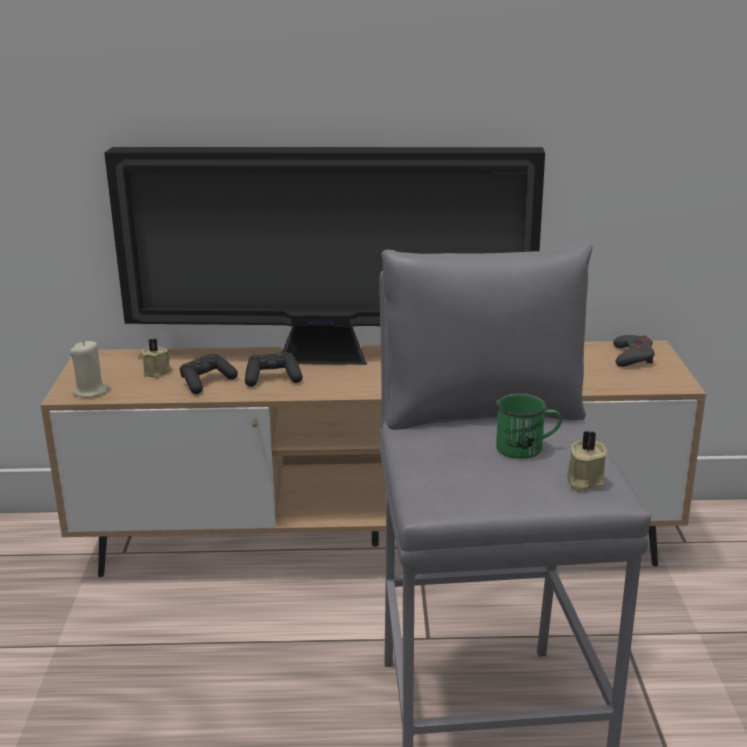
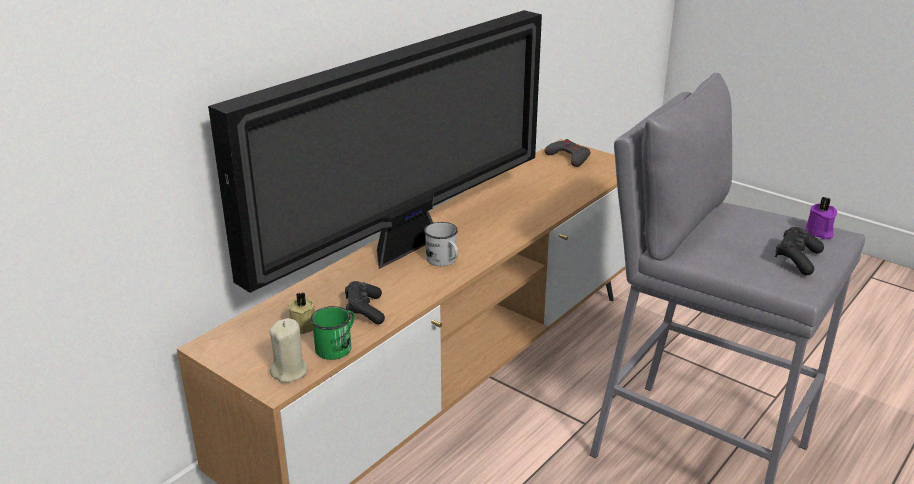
camera: 50 degrees left, 5 degrees up
black game controller [245,352,303,387] -> black game controller moved to [775,227,824,275]
green mug [496,393,562,459] -> green mug moved to [311,306,355,360]
beige candle [567,431,608,491] -> purple candle [805,197,837,239]
none -> white mug [424,222,458,266]

